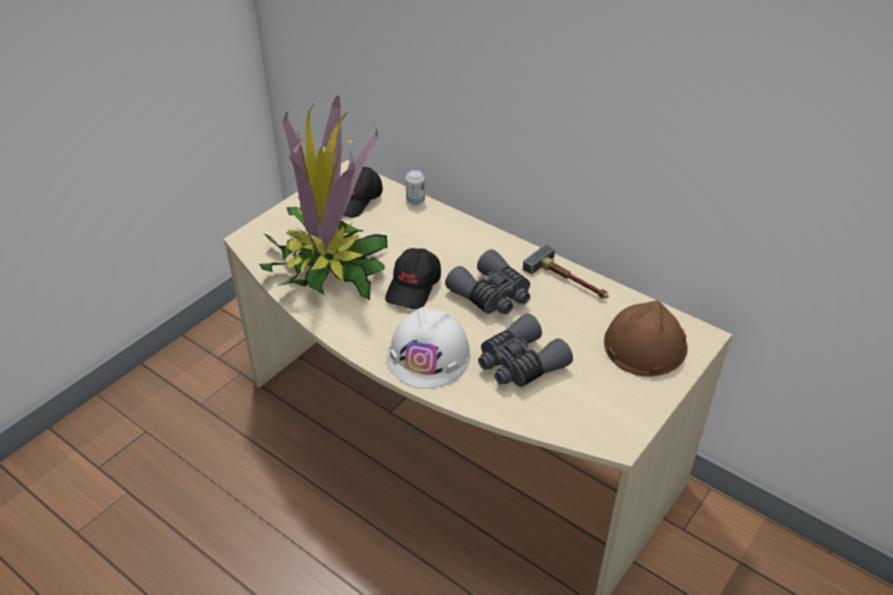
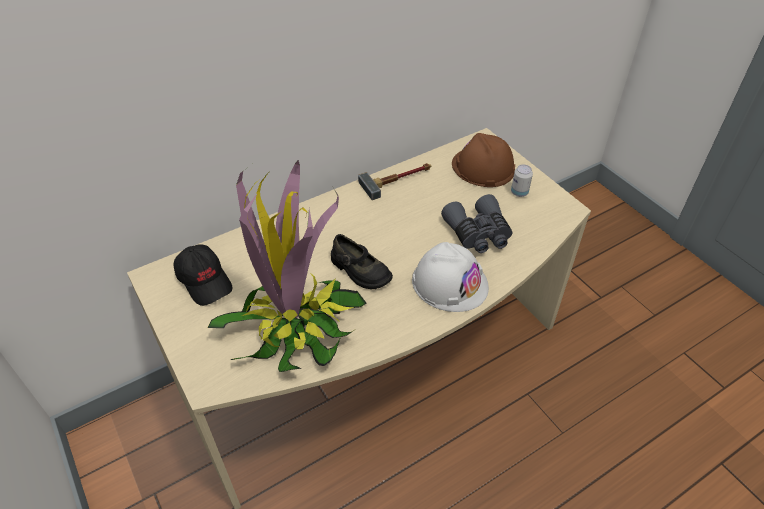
camera: 70 degrees left, 5 degrees up
black cap [385,248,441,309] -> black shoe [331,234,393,289]
can [405,169,425,205] -> can moved to [511,165,533,197]
grey binoculars [445,249,530,314] -> none

